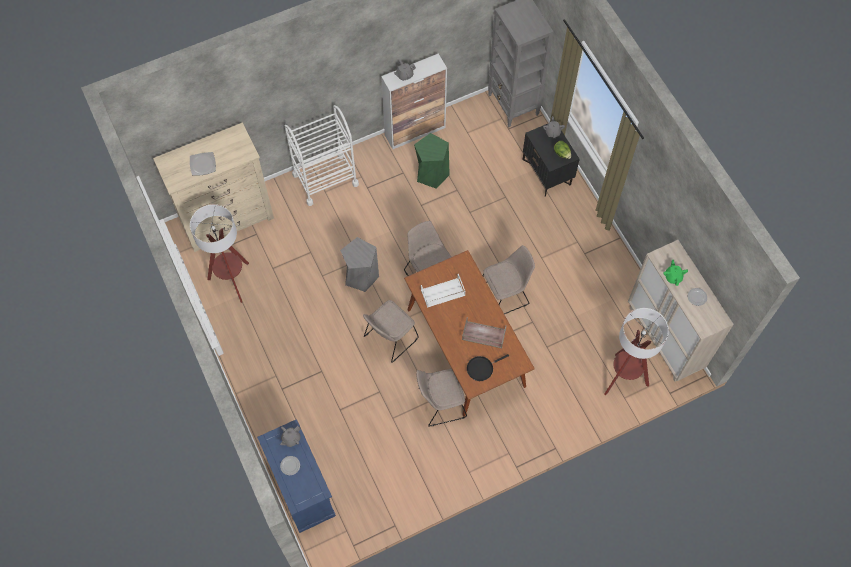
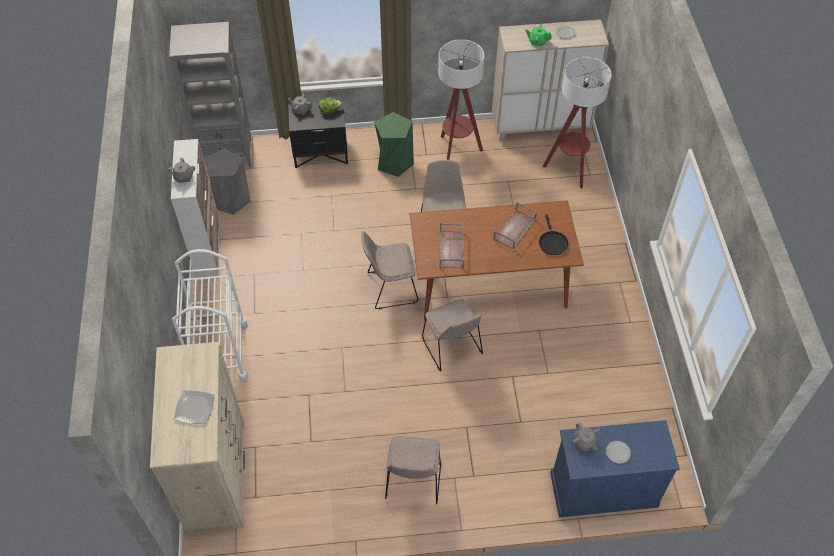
camera: 70 degrees left, 10 degrees down
floor lamp [190,204,249,303] -> floor lamp moved to [438,39,484,160]
grey stool [340,237,379,292] -> grey stool moved to [203,148,251,215]
green stool [414,133,450,188] -> green stool moved to [374,112,414,177]
beige chair [416,369,467,426] -> beige chair moved to [385,436,441,505]
white tray [421,274,465,308] -> brown tray [440,223,464,268]

